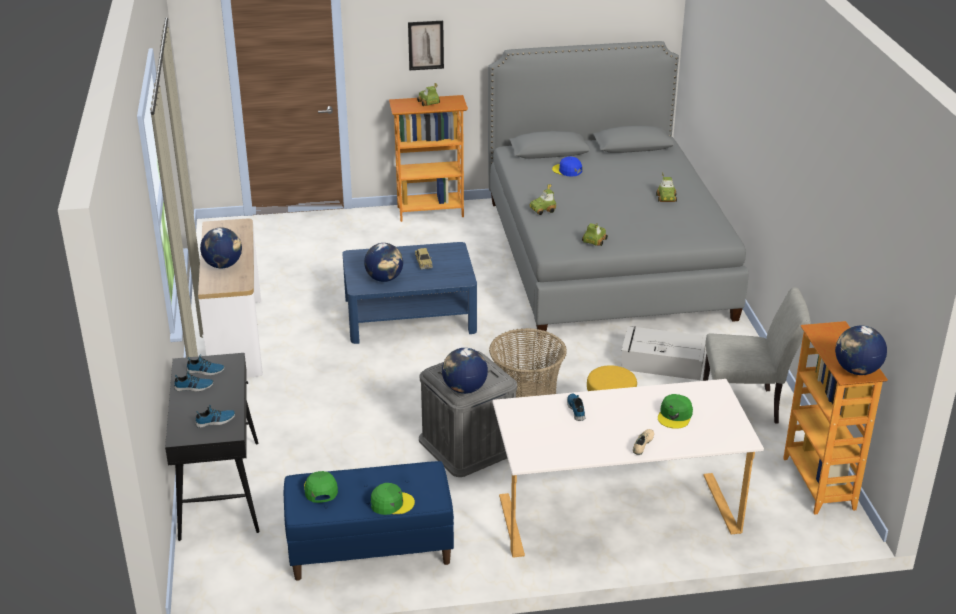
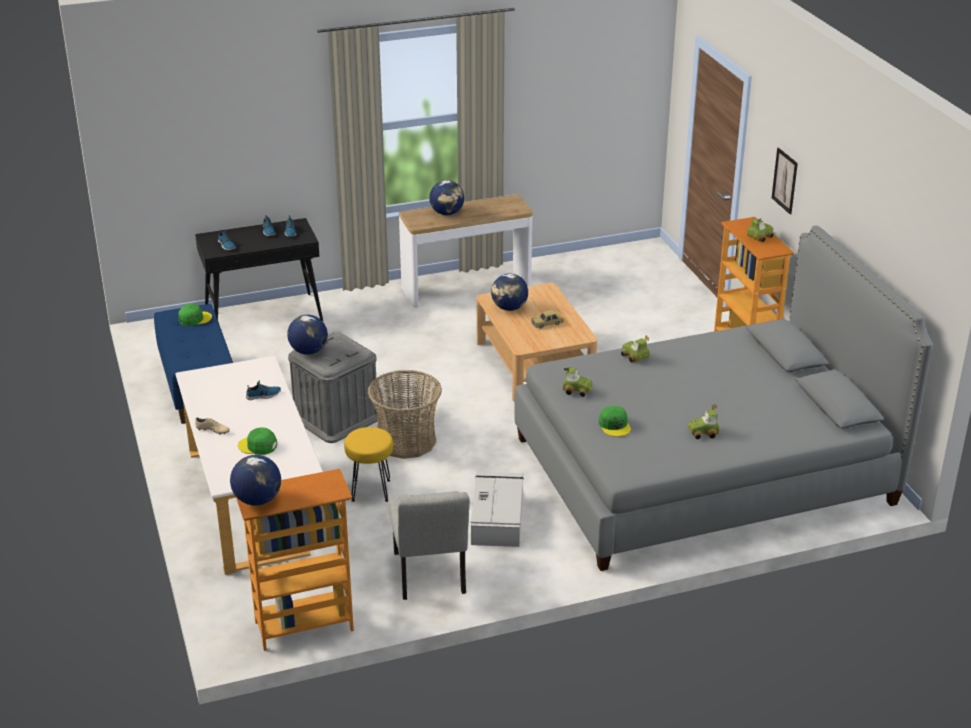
camera: 80 degrees right, 0 degrees up
blue coffee table [342,242,477,344] -> beige coffee table [476,283,598,402]
green cap [371,483,415,515] -> green cap moved to [599,406,631,437]
blue cap [552,157,582,176] -> none

